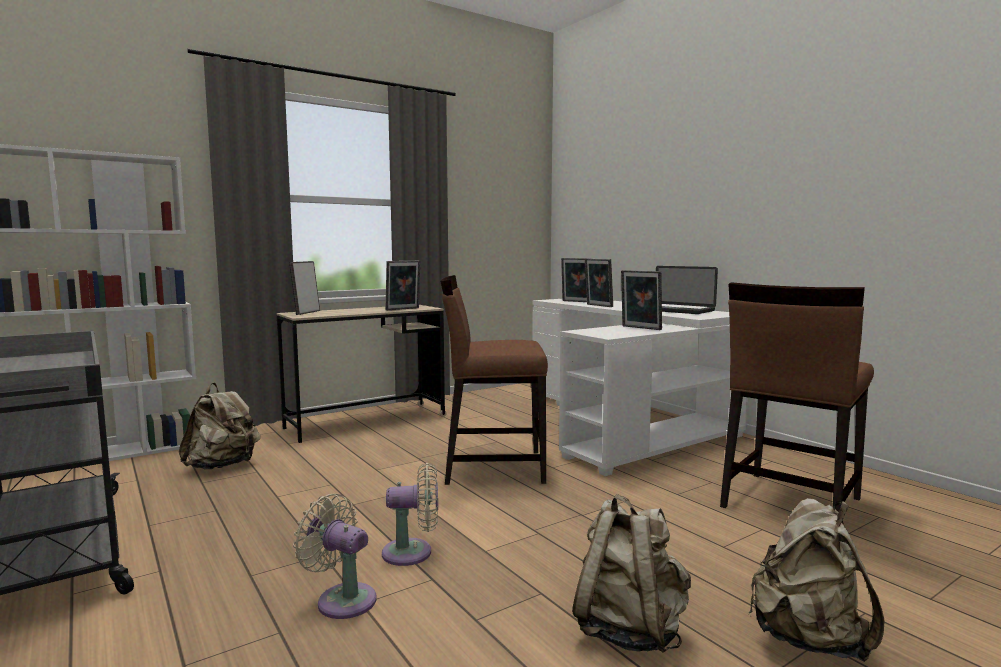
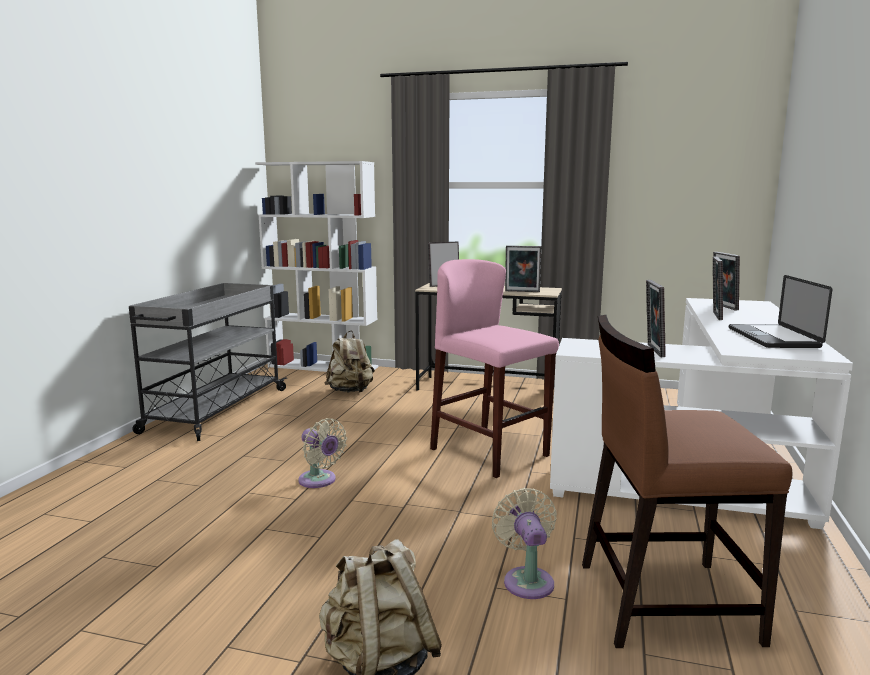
camera: 50 degrees right, 5 degrees up
beige fan [293,494,376,619] -> beige fan moved to [492,488,557,599]
brown chair [440,275,548,485] -> pink stool [430,259,559,478]
beige backpack [572,494,691,653] -> none

